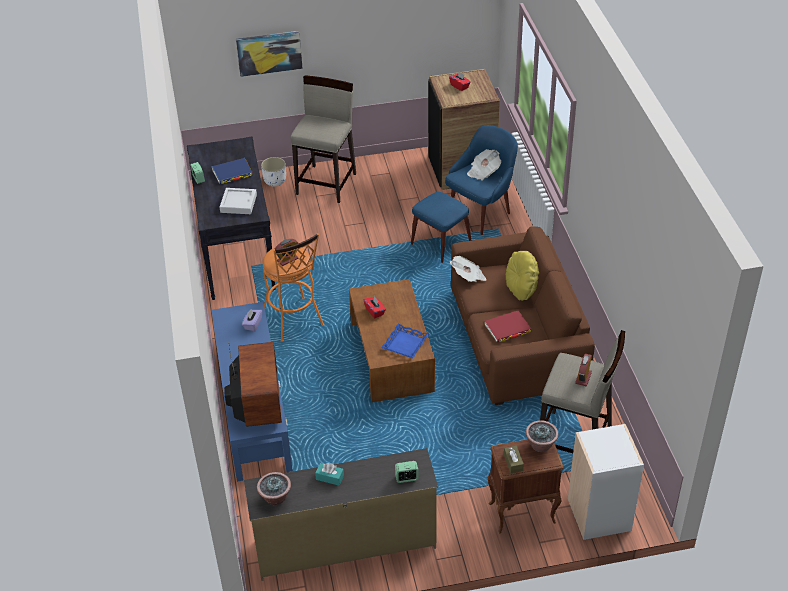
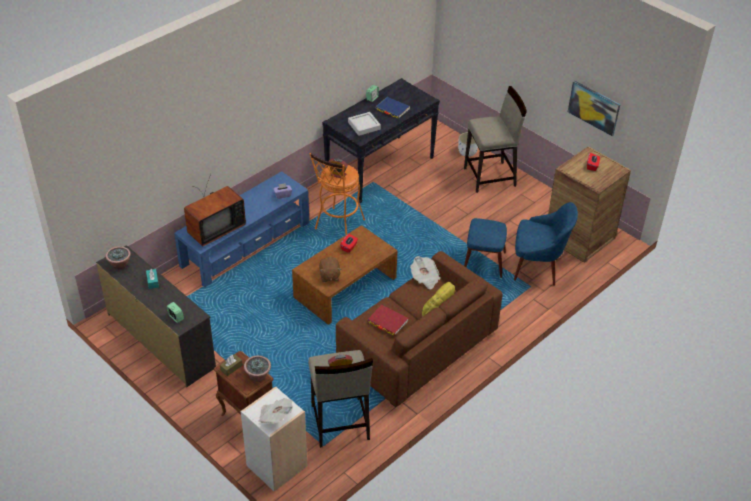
camera: 55 degrees right, 0 degrees up
picture [236,31,303,77] -> picture moved to [568,81,620,136]
blue tray [381,324,429,359] -> brown plush toy [319,257,341,282]
newspaper [467,149,501,181] -> newspaper moved to [258,398,293,424]

